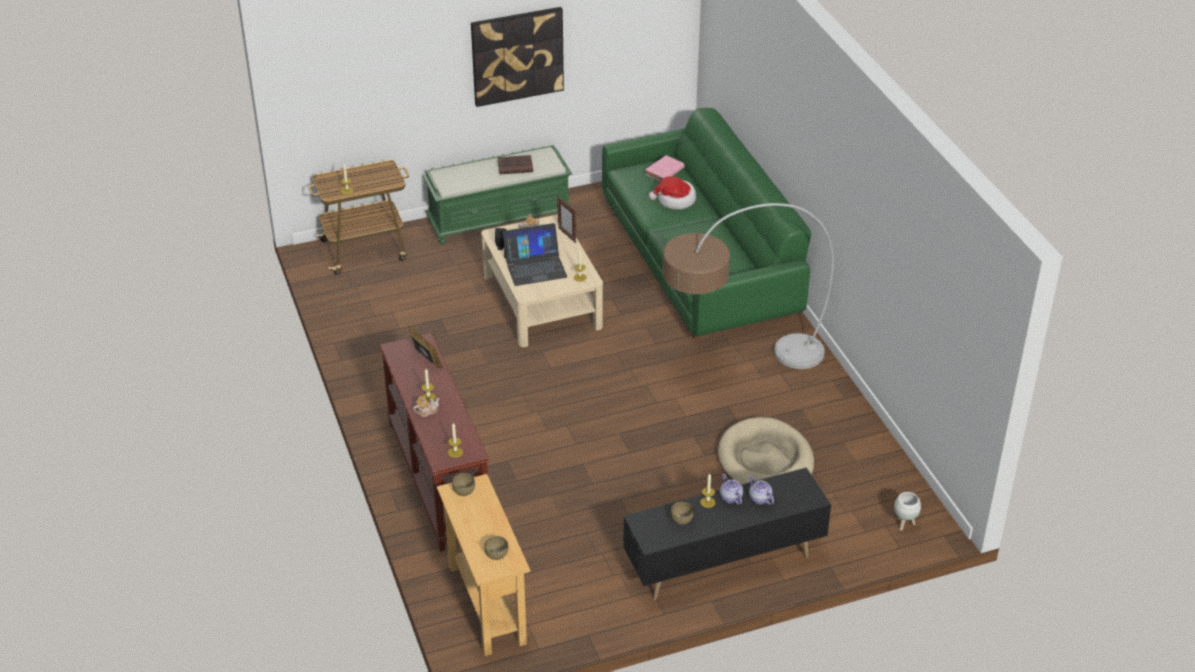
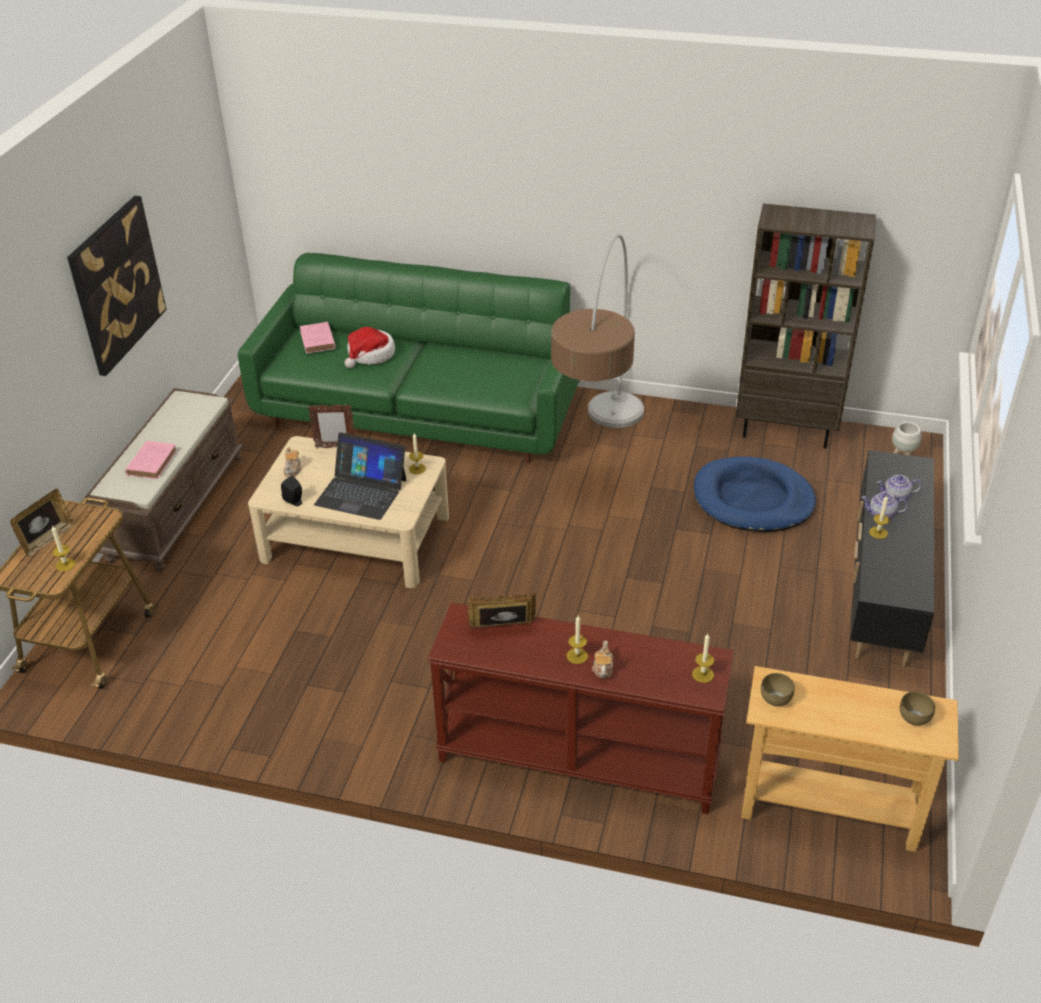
camera: 55 degrees left, 0 degrees up
green bench [423,145,572,244] -> brown bench [85,388,243,571]
brown book [498,155,533,174] -> none
laptop [503,223,567,286] -> laptop turned 90 degrees clockwise [314,432,407,520]
brown bowl [671,502,693,525] -> none
beige dog bed [718,417,814,485] -> blue dog bed [694,457,816,532]
none -> picture frame [10,489,76,557]
none -> pink book [125,441,177,479]
none -> brown bookcase [736,204,876,449]

